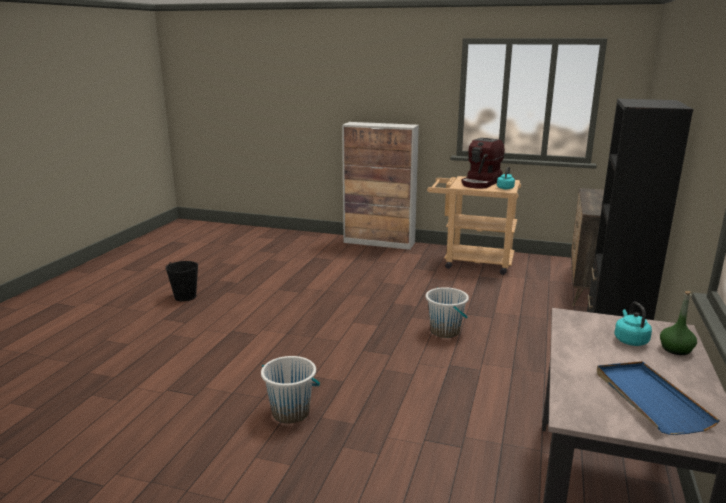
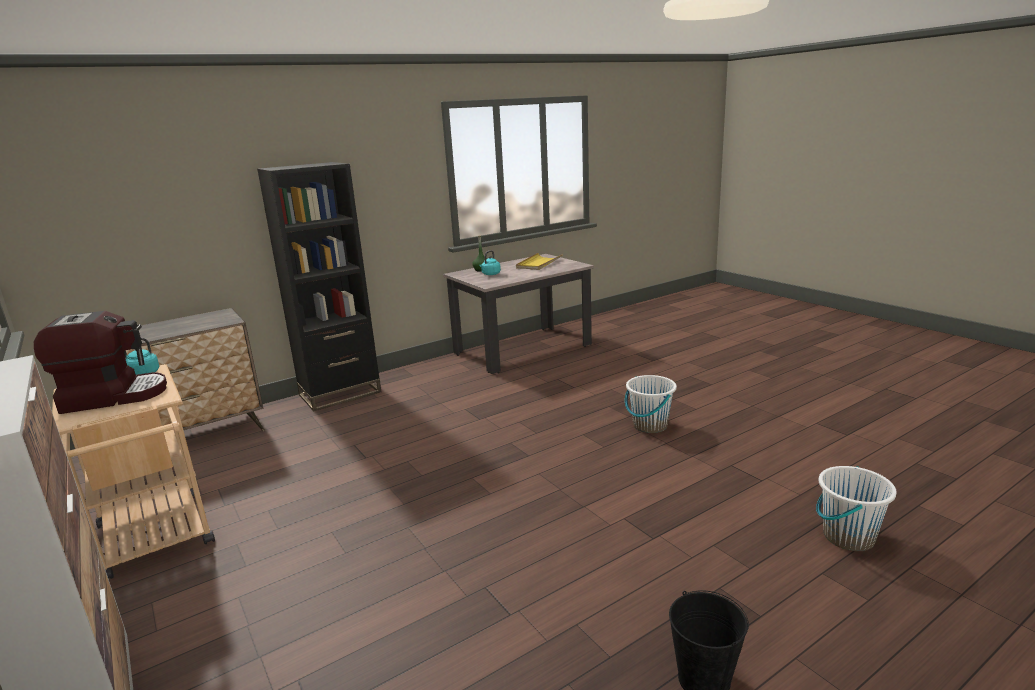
camera: 140 degrees left, 0 degrees up
white bucket [426,287,469,338] -> white bucket moved to [816,466,897,551]
blue tray [597,361,720,435] -> yellow tray [516,253,563,270]

